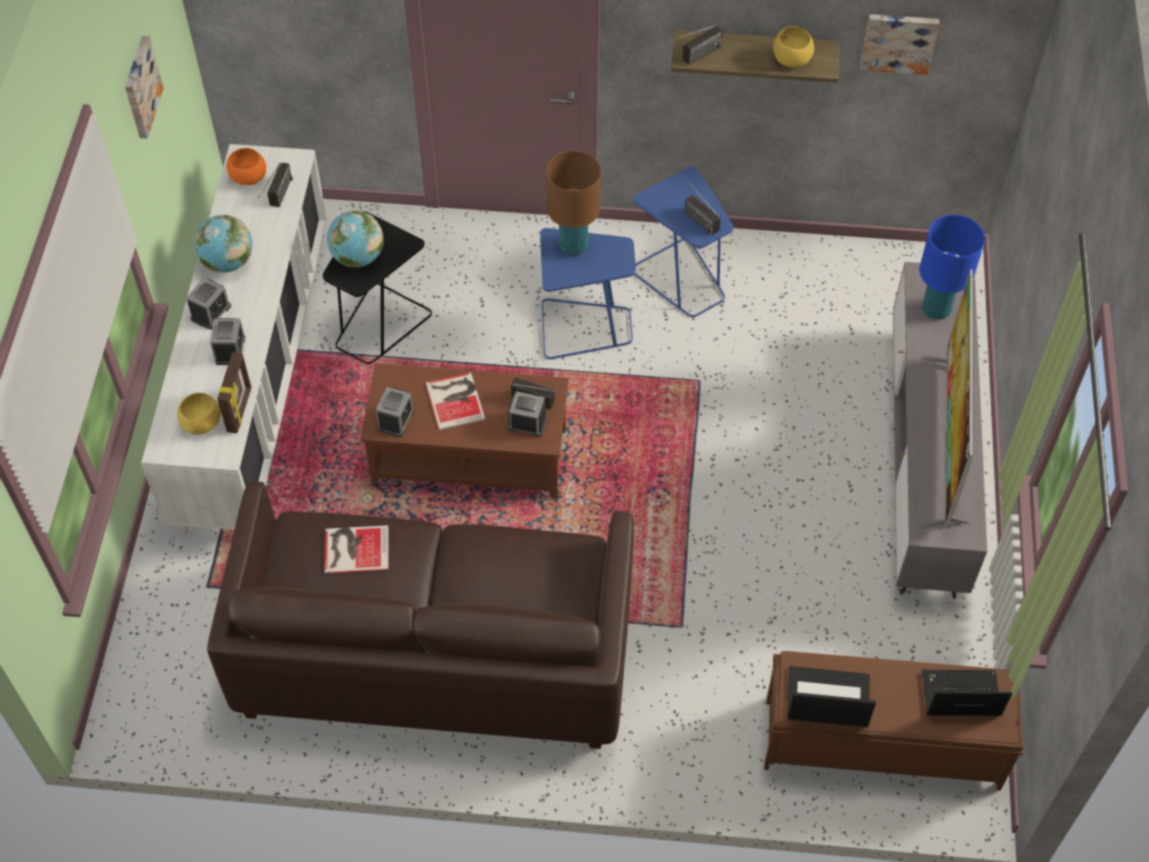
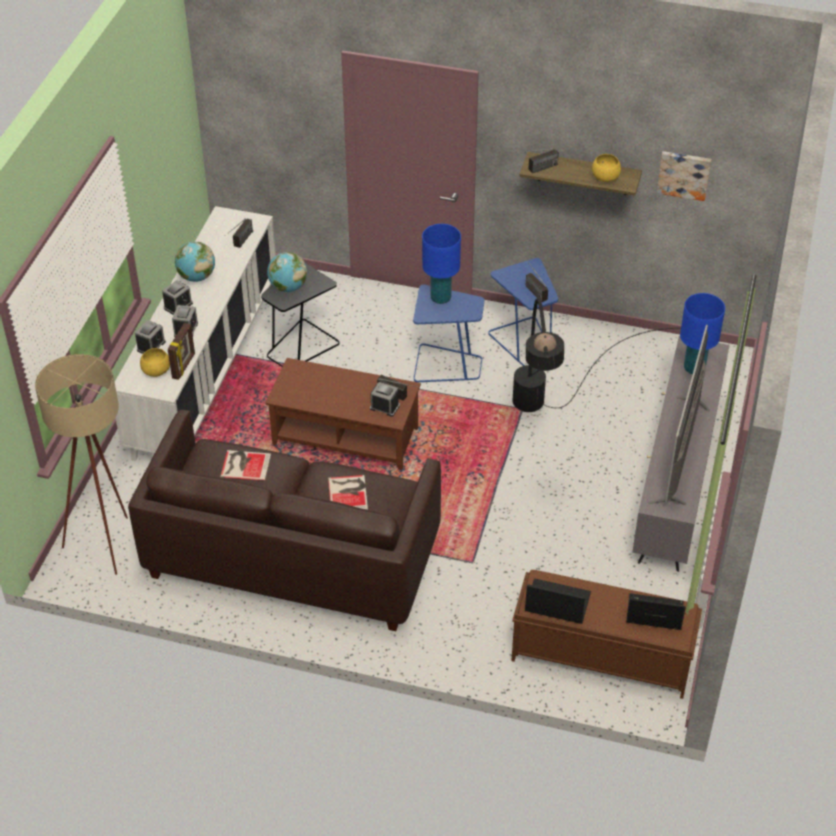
camera: 10 degrees right, 10 degrees down
picture [125,36,163,139] -> none
orange bowl [226,148,266,185] -> none
alarm clock [376,387,414,437] -> alarm clock moved to [135,320,166,354]
book [425,373,485,430] -> book moved to [328,475,368,510]
brown table lamp [546,150,601,256] -> blue table lamp [422,224,461,304]
none -> beige floor lamp [35,354,128,575]
none -> black floor lamp [512,298,678,412]

